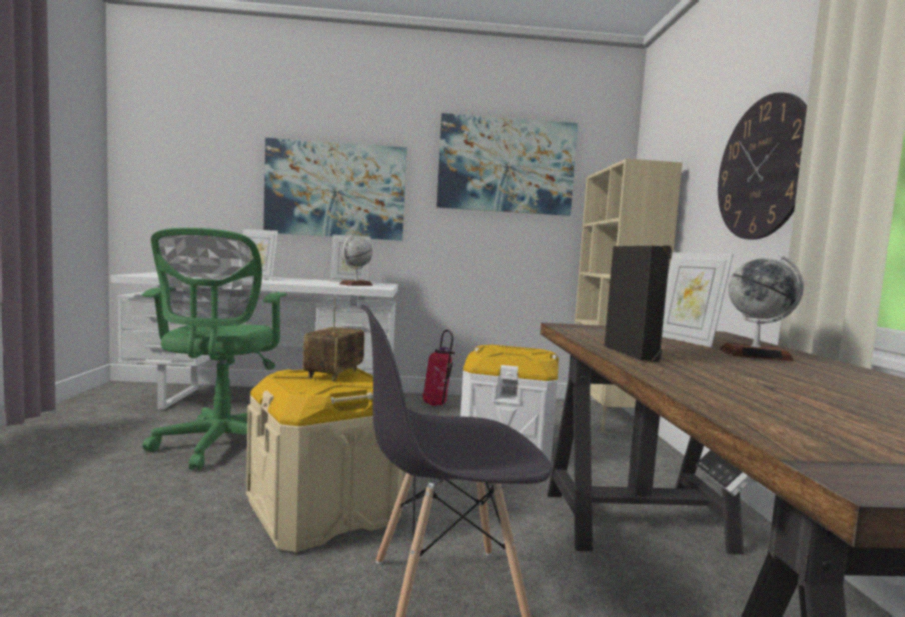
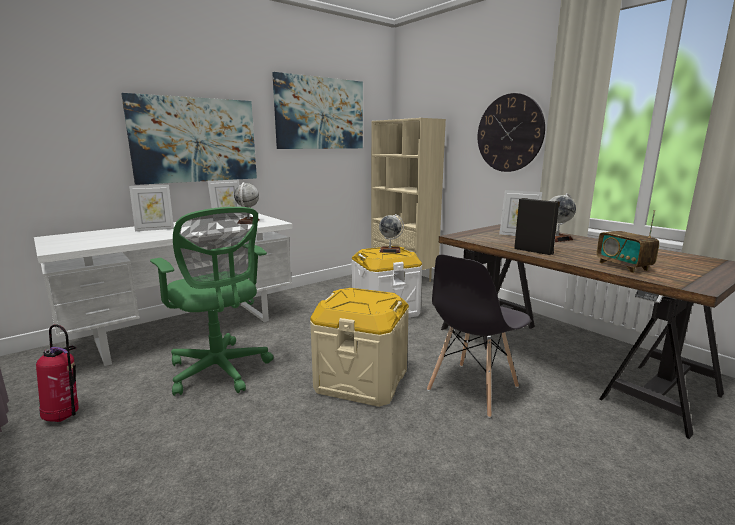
camera: 35 degrees left, 10 degrees up
radio [303,297,365,382] -> radio moved to [597,210,659,273]
fire extinguisher [422,330,455,406] -> fire extinguisher moved to [36,324,78,422]
none -> globe [379,214,404,253]

